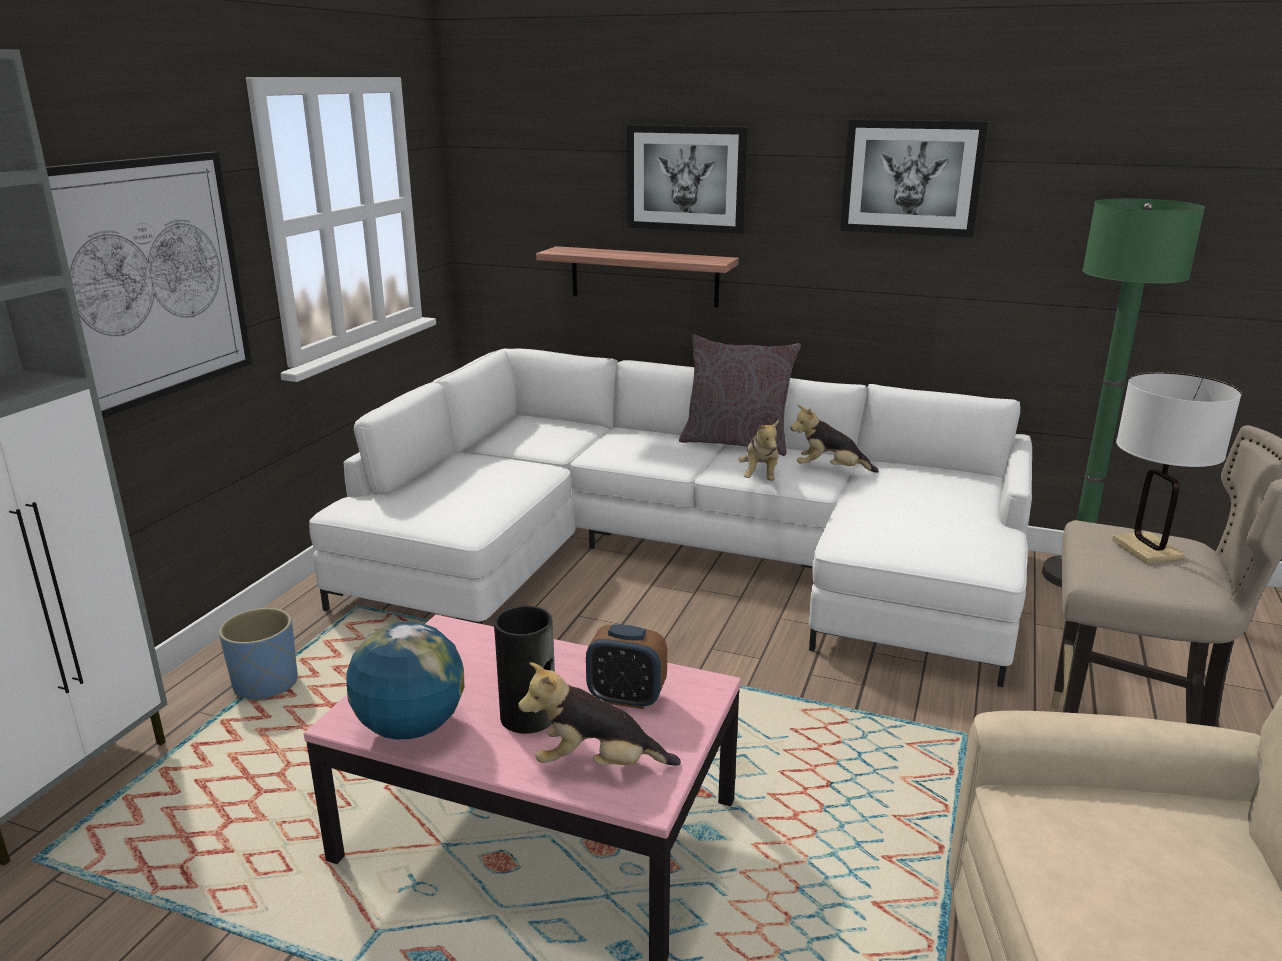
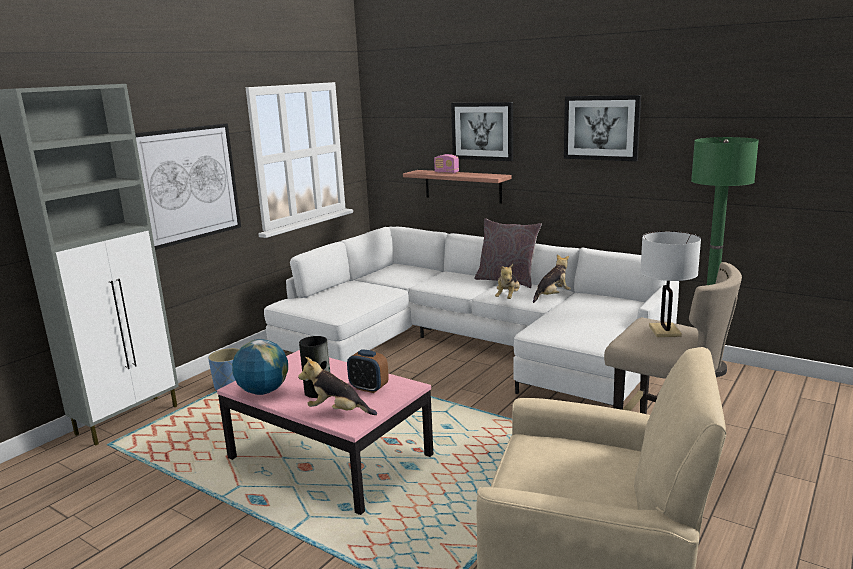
camera: 15 degrees right, 5 degrees down
plush toy [791,405,879,473] -> plush toy turned 120 degrees clockwise [533,254,571,303]
none -> radio [434,154,459,173]

